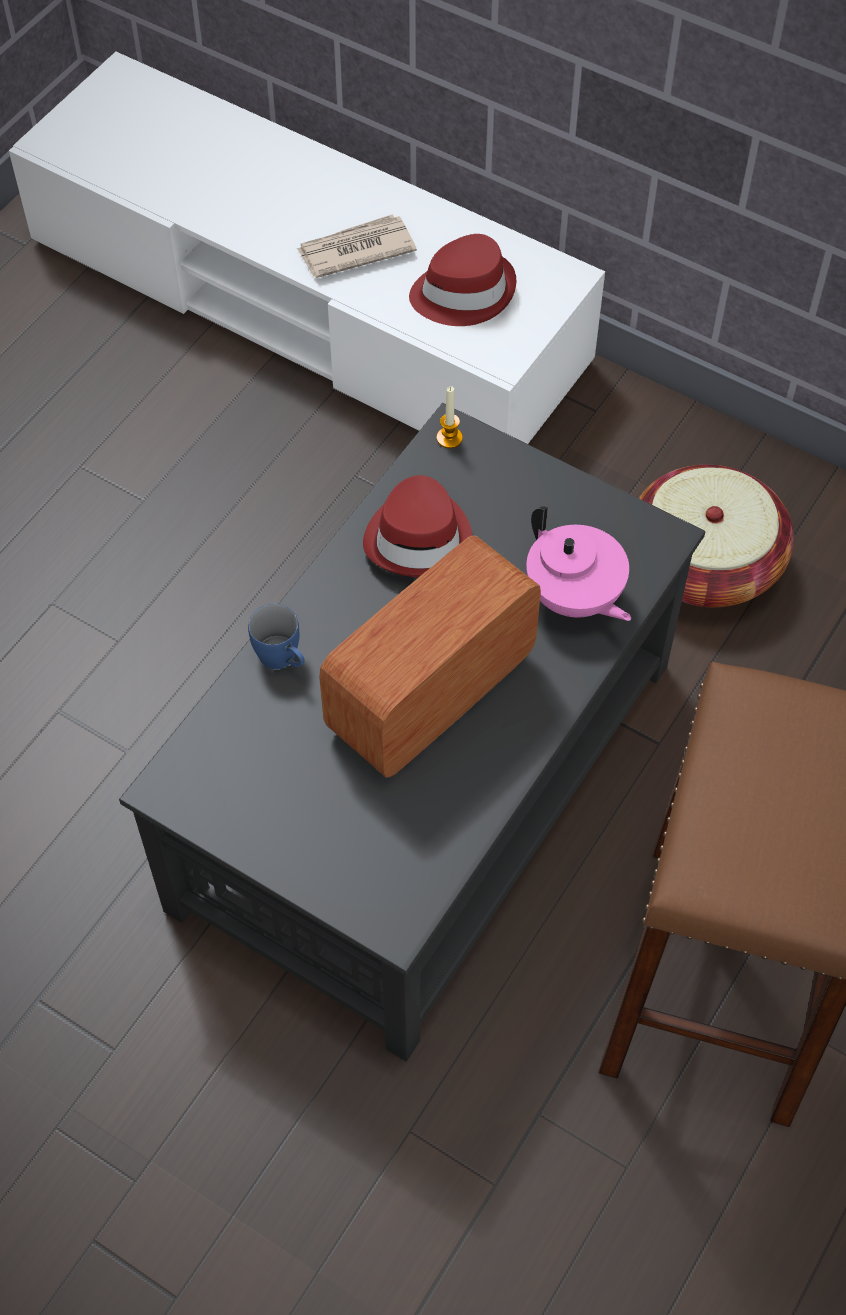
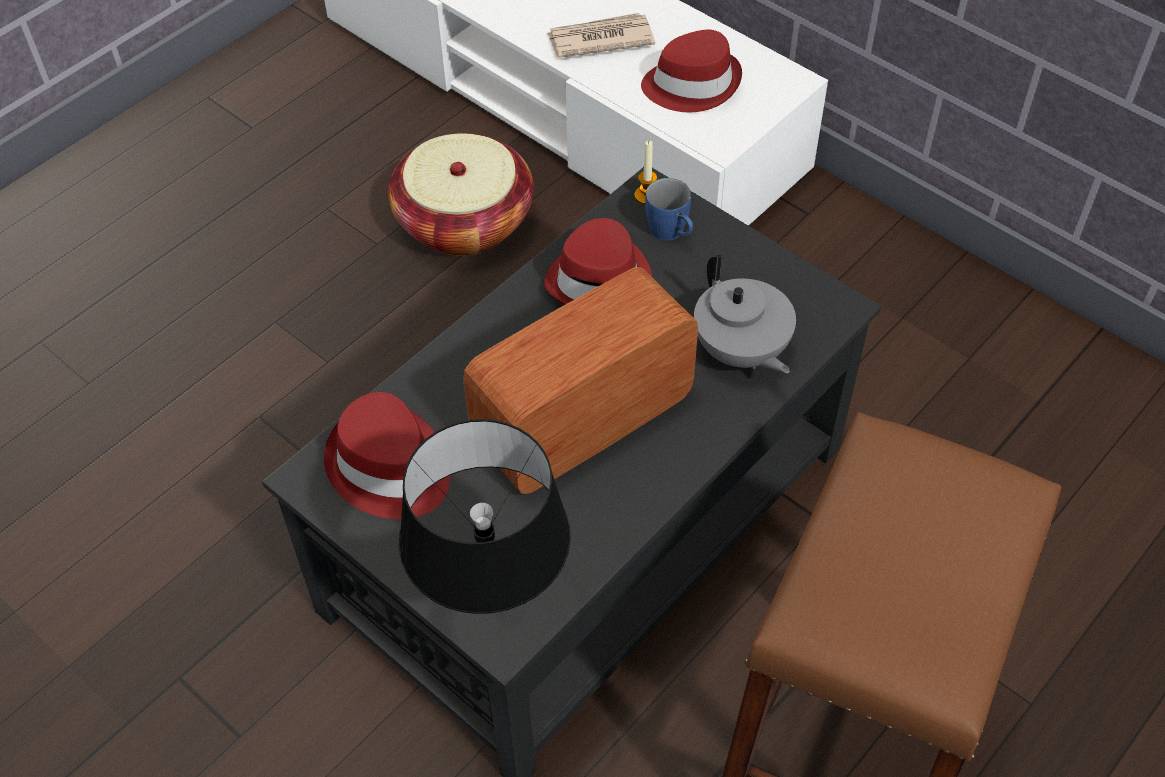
camera: 10 degrees right, 5 degrees down
blue mug [248,604,305,669] -> blue mug moved to [645,178,693,241]
pink teapot [526,506,631,621] -> grey teapot [694,255,796,373]
basket [639,465,794,607] -> basket moved to [388,133,534,256]
none -> red hat [324,392,450,519]
none -> black table lamp [399,419,571,614]

